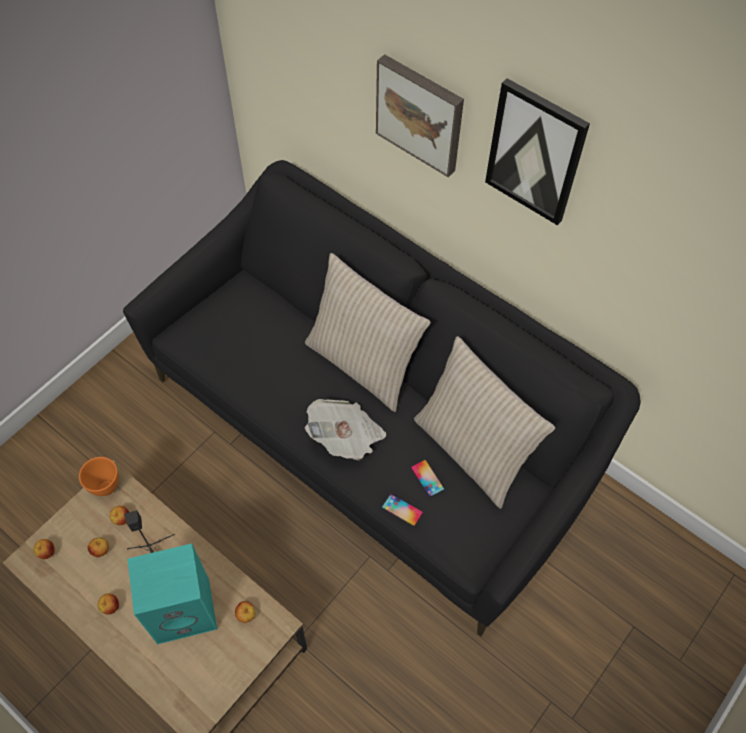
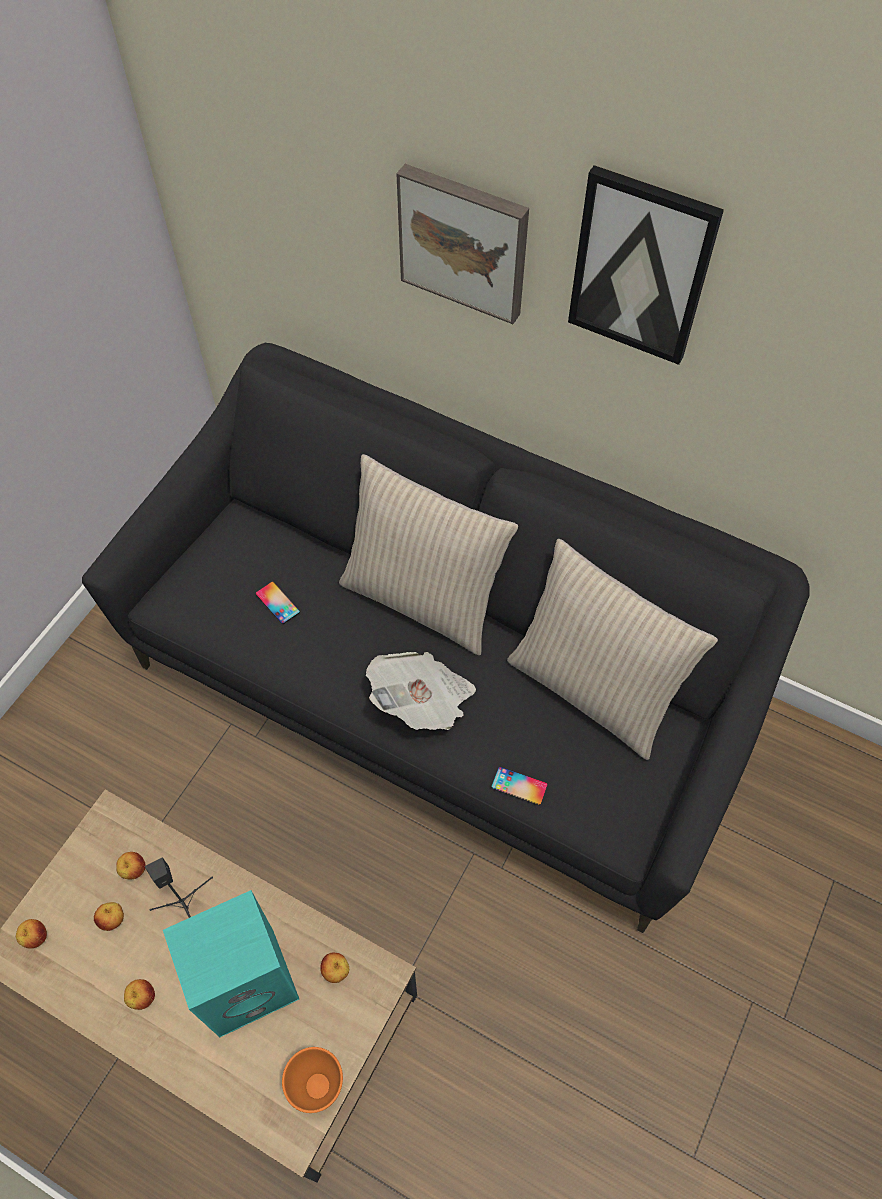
camera: 10 degrees left, 0 degrees up
orange bowl [79,457,119,496] -> orange bowl moved to [282,1047,343,1113]
phone [411,460,445,497] -> phone moved to [256,581,300,624]

